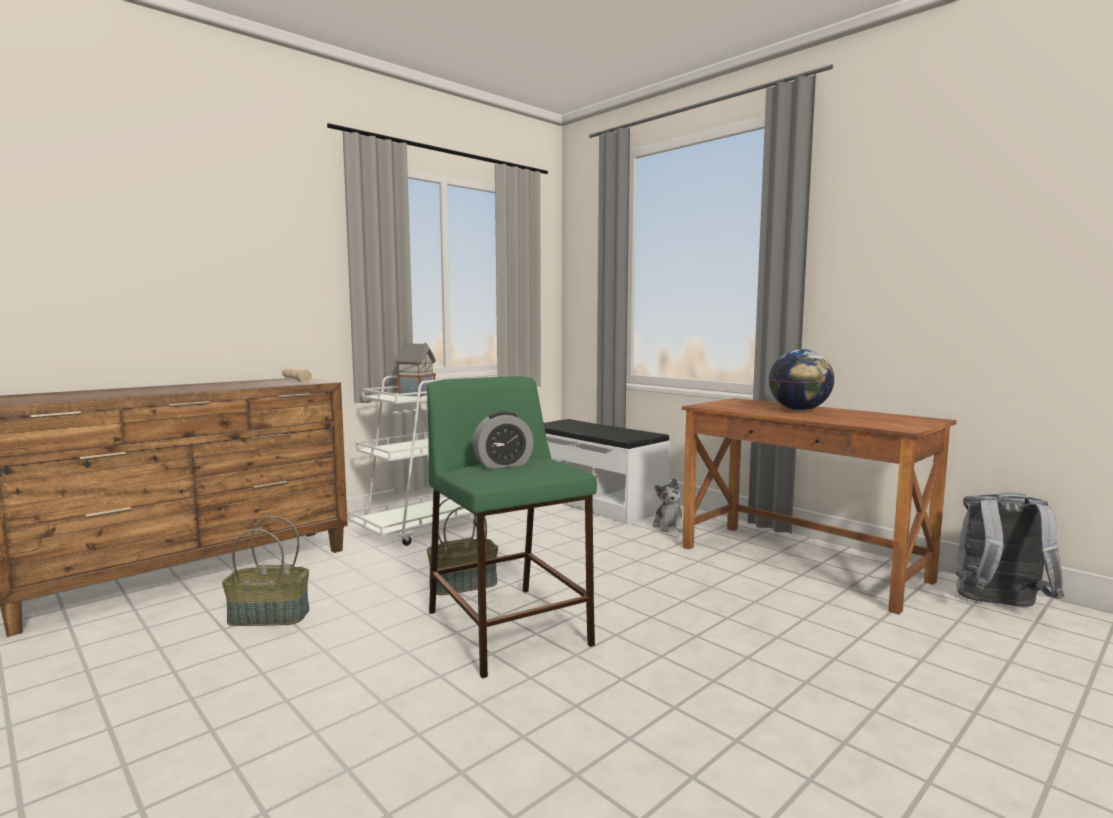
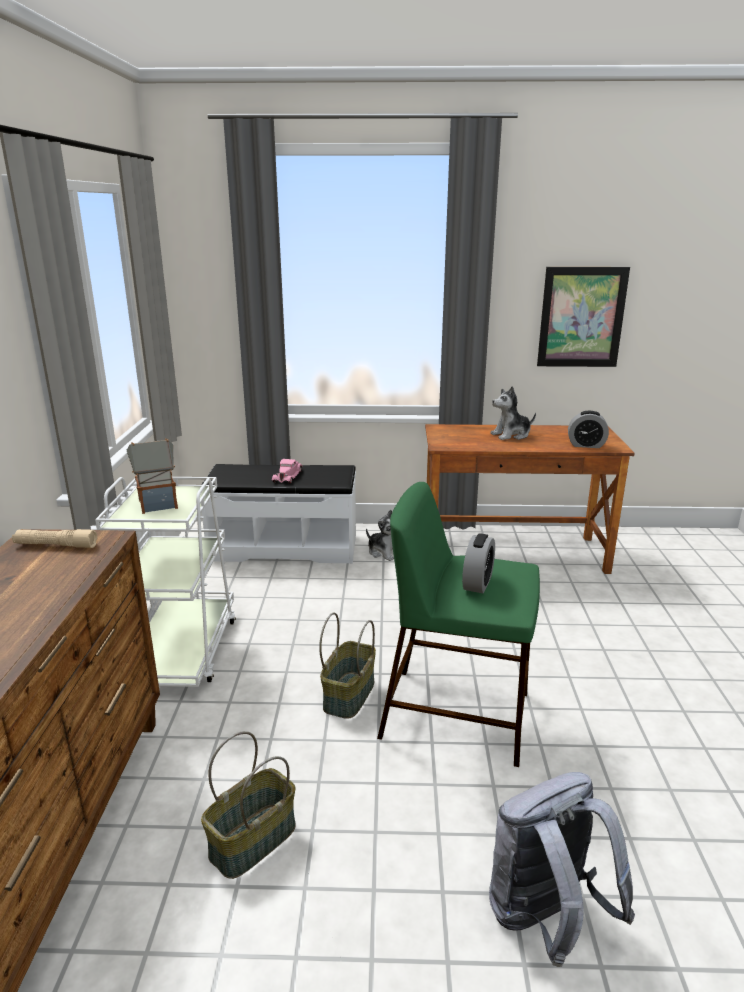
camera: 45 degrees left, 15 degrees up
globe [769,349,835,410] -> plush toy [490,386,536,440]
grey backpack [956,492,1065,607] -> grey backpack moved to [489,772,635,967]
none -> pink toy car [272,459,303,484]
none -> picture [537,267,630,367]
none -> alarm clock [568,411,609,448]

